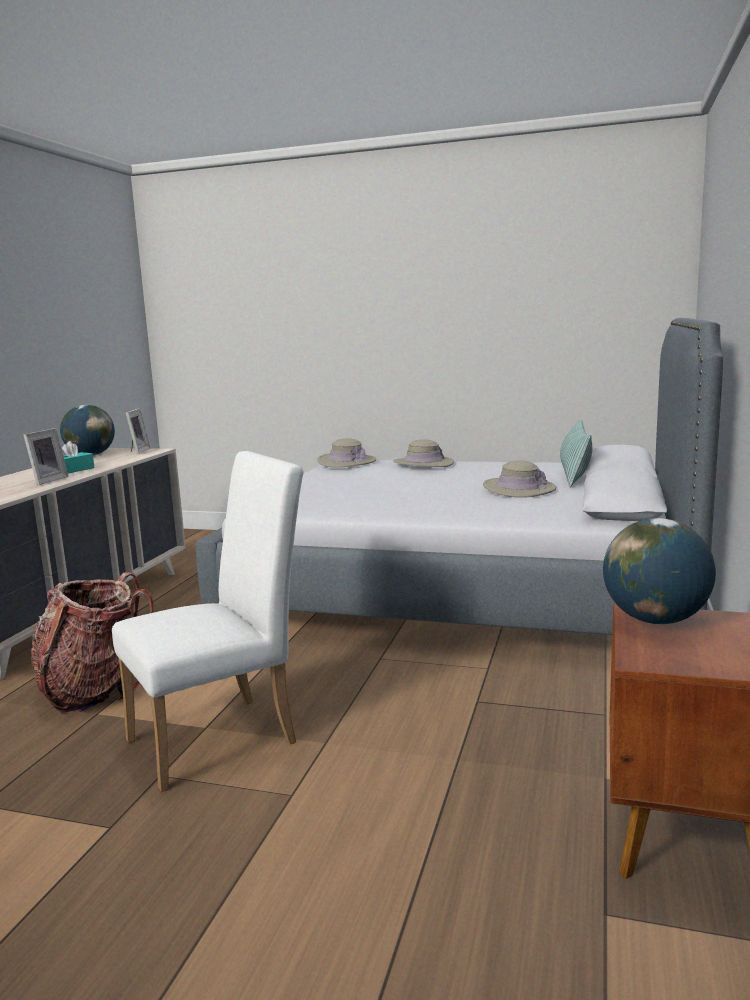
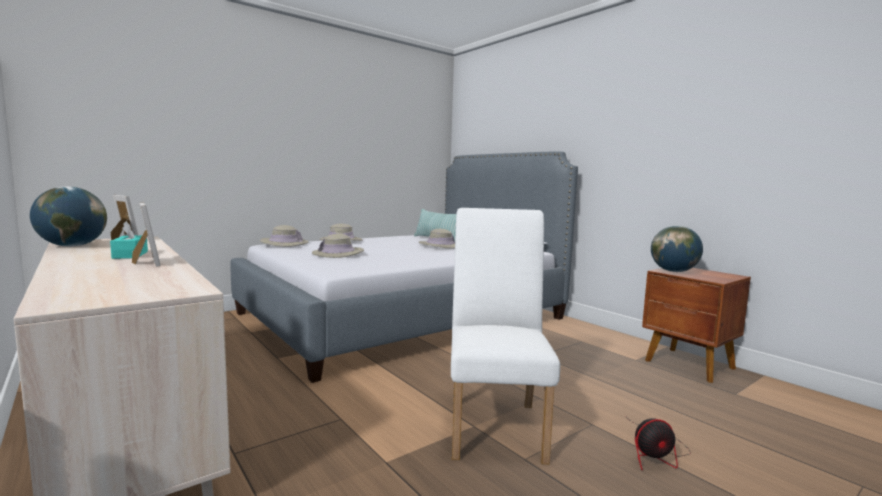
camera: 55 degrees left, 5 degrees down
backpack [31,572,154,713] -> none
none -> beige hat [312,234,364,258]
none -> fan [625,416,691,470]

